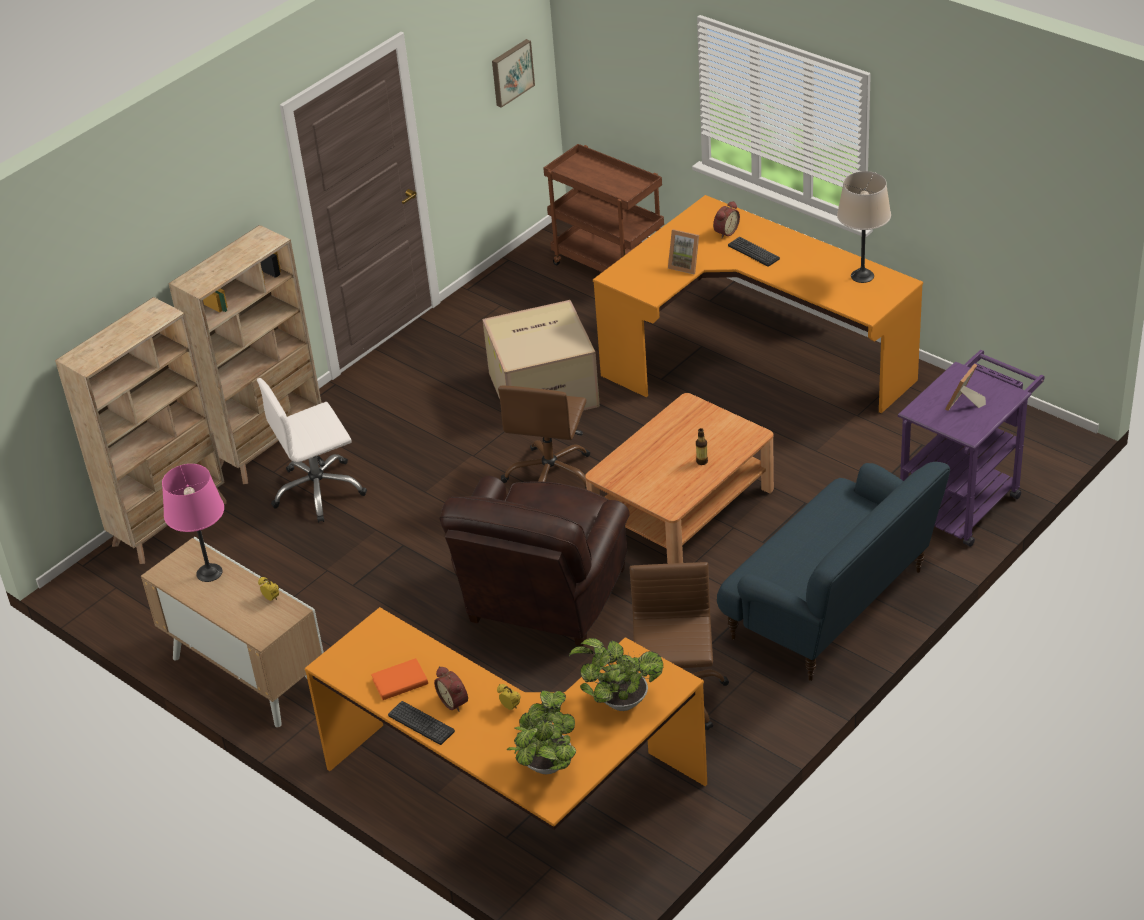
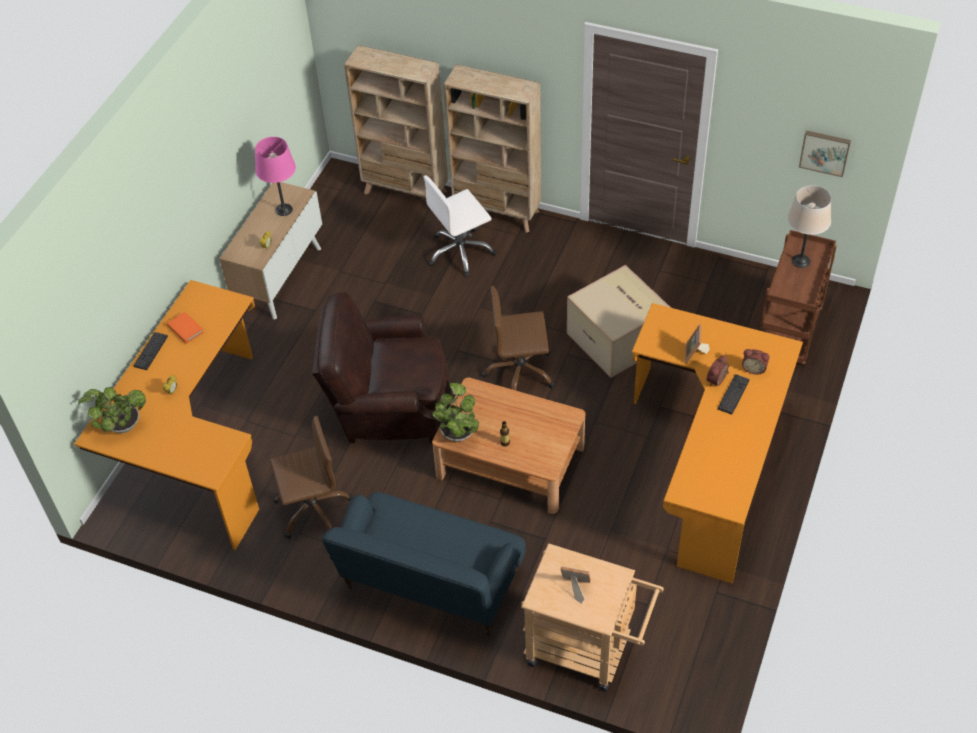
camera: 70 degrees right, 10 degrees up
white office chair [257,378,367,523] -> white office chair turned 75 degrees counterclockwise [423,175,496,277]
alarm clock [434,666,468,712] -> alarm clock moved to [707,355,729,386]
potted plant [569,638,663,711] -> potted plant moved to [432,383,479,442]
beige table lamp [837,171,891,283] -> beige table lamp moved to [787,185,831,268]
purple cart [898,350,1045,547] -> beige cart [521,543,664,691]

